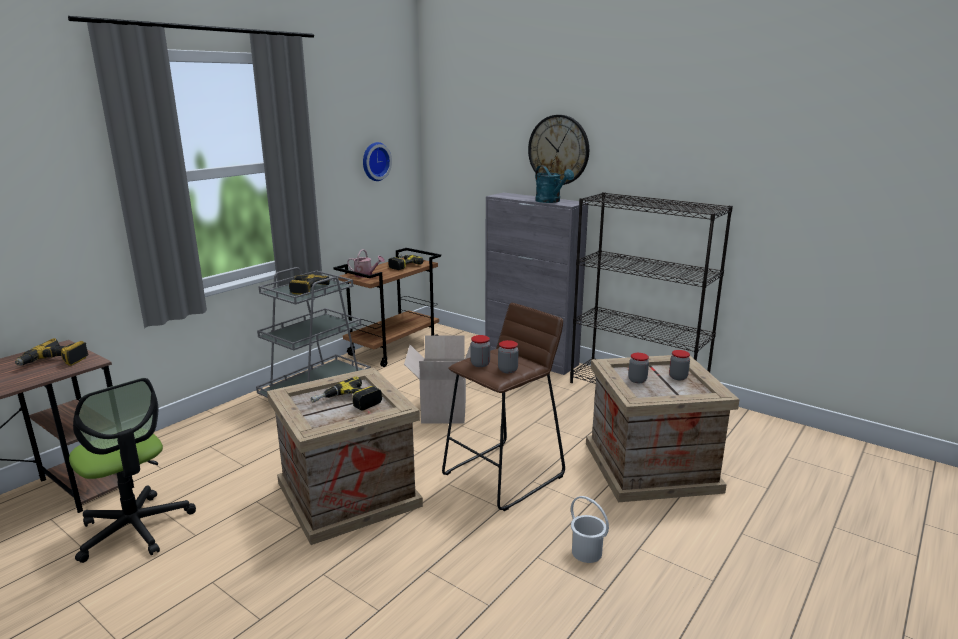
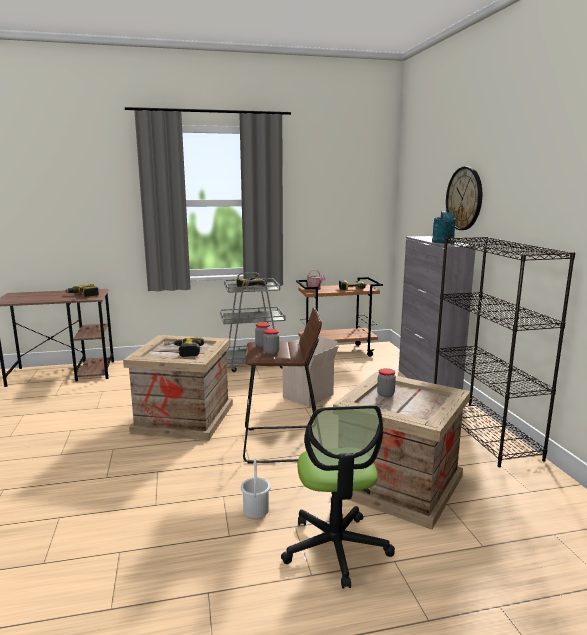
camera: 40 degrees right, 5 degrees down
office chair [69,378,196,563] -> office chair moved to [281,405,395,589]
wall clock [363,142,392,181] -> none
jar [669,350,690,380] -> none

